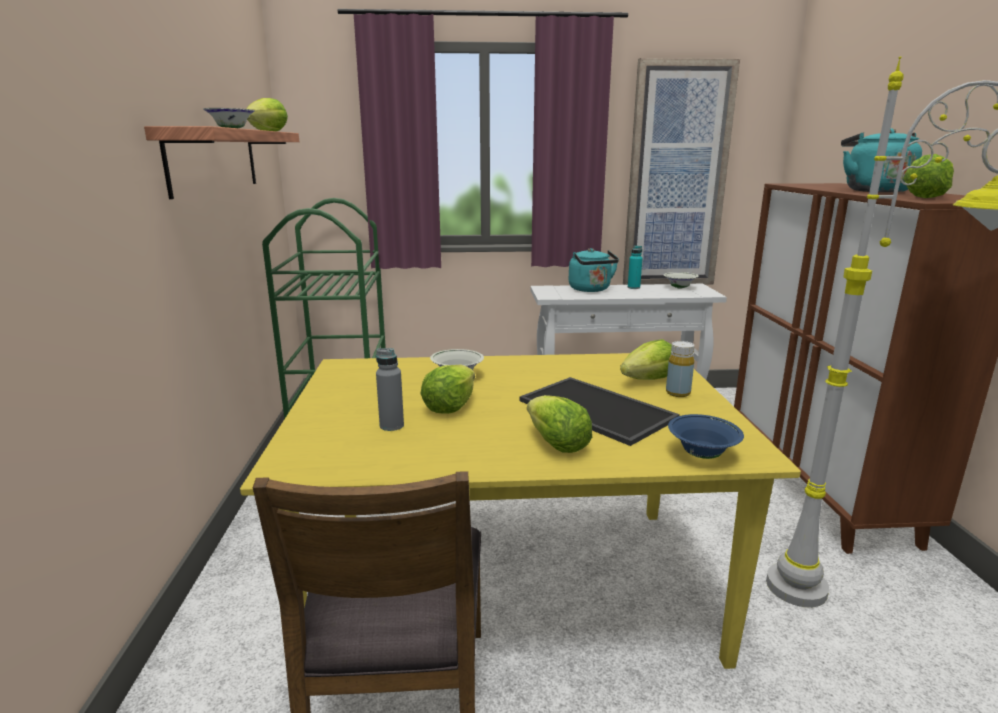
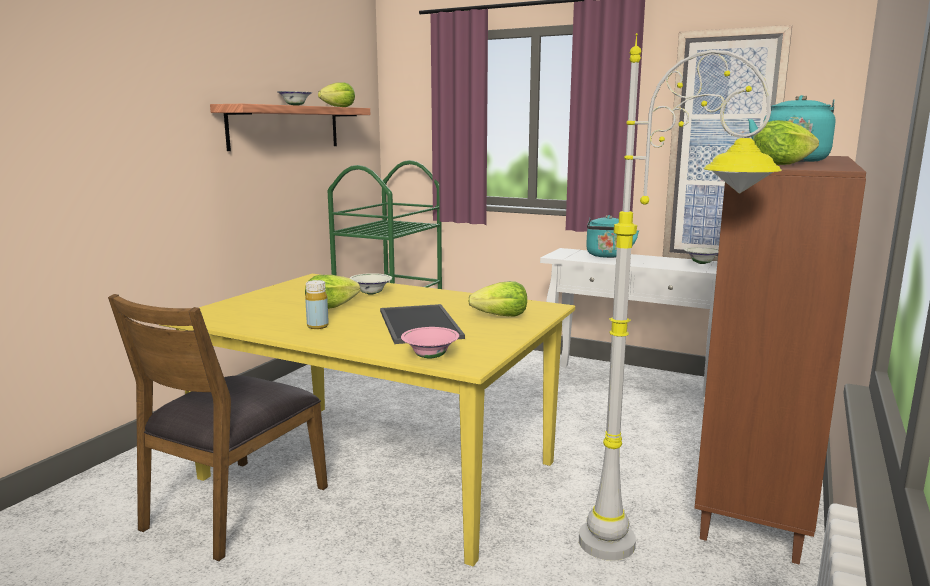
camera: 30 degrees right, 5 degrees down
grey bottle [376,348,404,431] -> none
lettuce [527,395,592,453] -> none
turquoise bottle [628,245,643,289] -> none
yellow bottle [666,341,694,397] -> yellow bottle moved to [305,280,329,329]
blue bowl [668,414,744,459] -> pink bowl [401,327,459,359]

